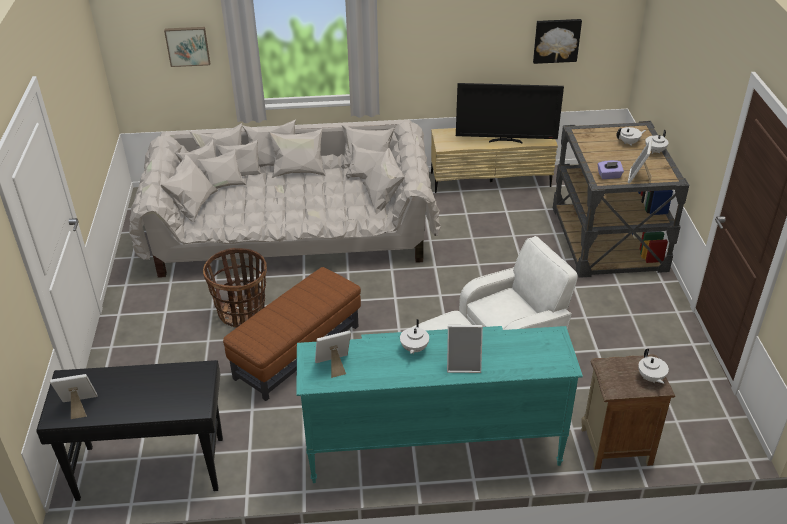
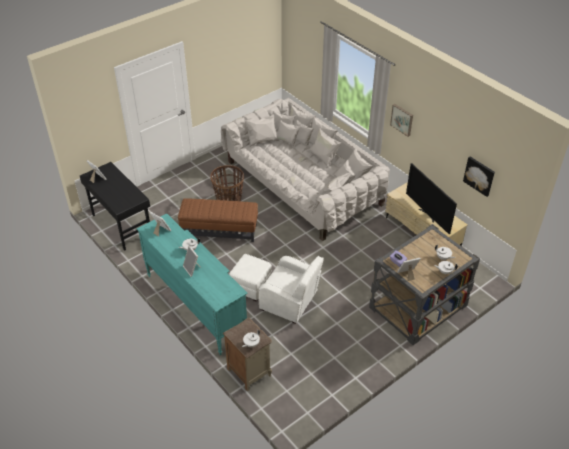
camera: 55 degrees right, 5 degrees up
picture [164,27,210,67] -> picture moved to [390,104,413,137]

